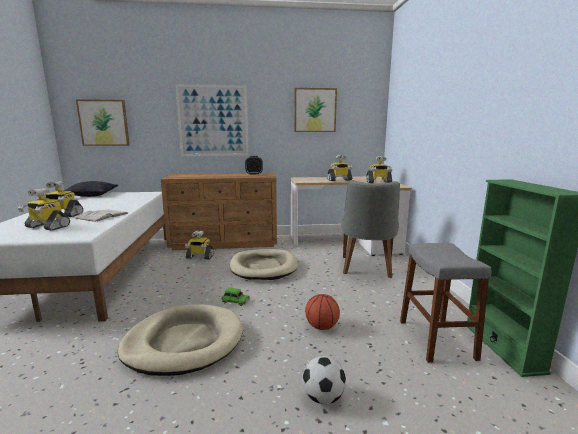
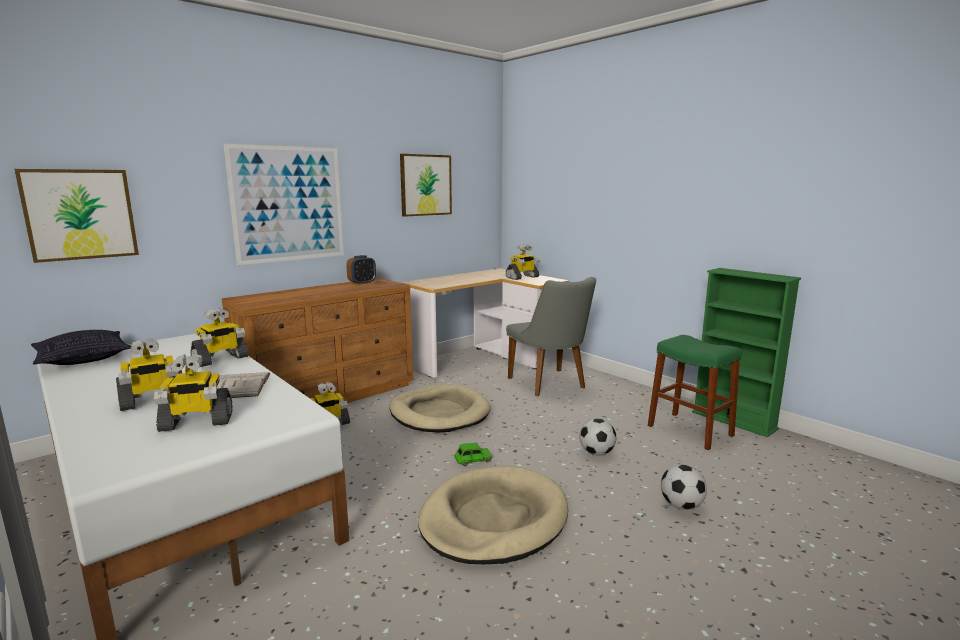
camera: 35 degrees left, 0 degrees up
basketball [305,294,340,330] -> football [579,418,616,456]
toy robot [327,155,352,181] -> toy robot moved to [190,308,249,367]
grey stool [400,243,491,363] -> green stool [648,335,742,450]

